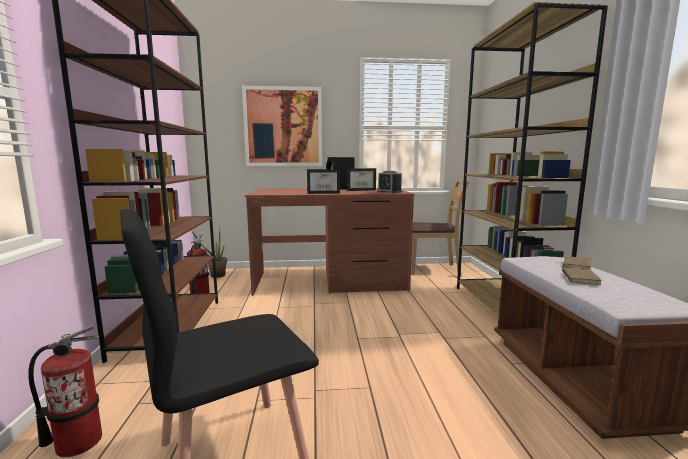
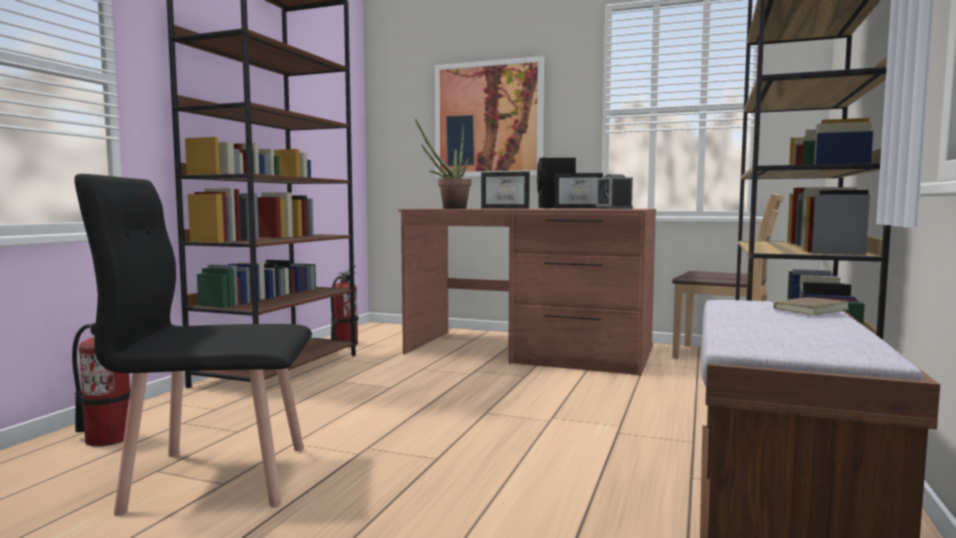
camera: 25 degrees right, 5 degrees down
potted plant [191,226,227,278] -> potted plant moved to [415,118,471,209]
brown book [562,267,601,285] -> none

